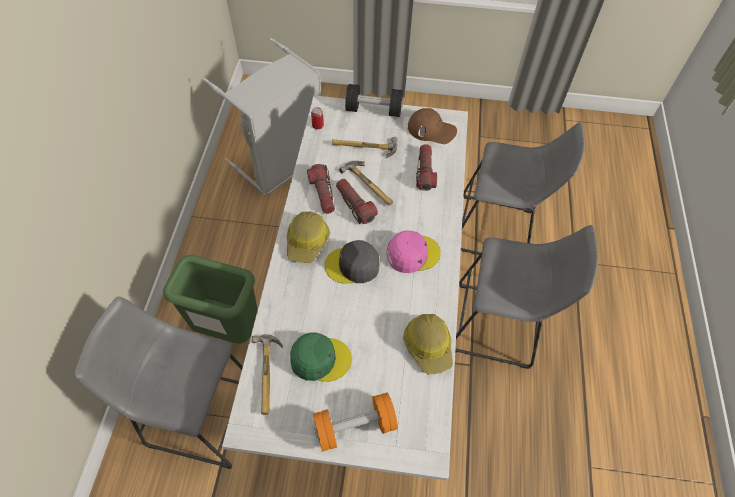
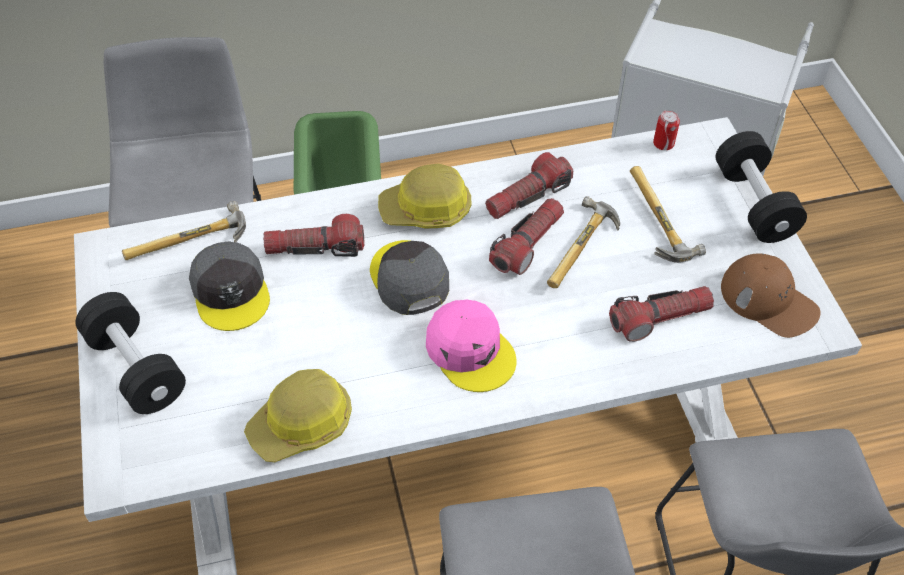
camera: 70 degrees right, 5 degrees down
green cap [290,333,352,381] -> grey cap [189,241,270,331]
orange dumbbell [313,393,398,452] -> black dumbbell [75,292,186,414]
brown cap [408,108,457,144] -> brown cap turned 45 degrees counterclockwise [721,254,821,338]
none -> flashlight [263,214,364,257]

